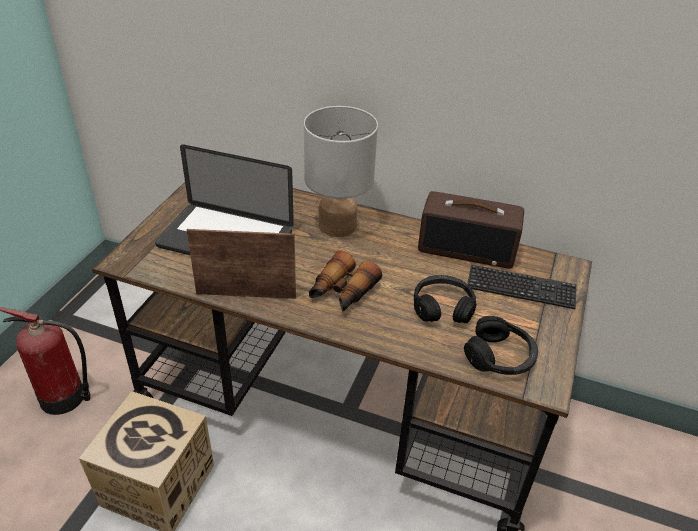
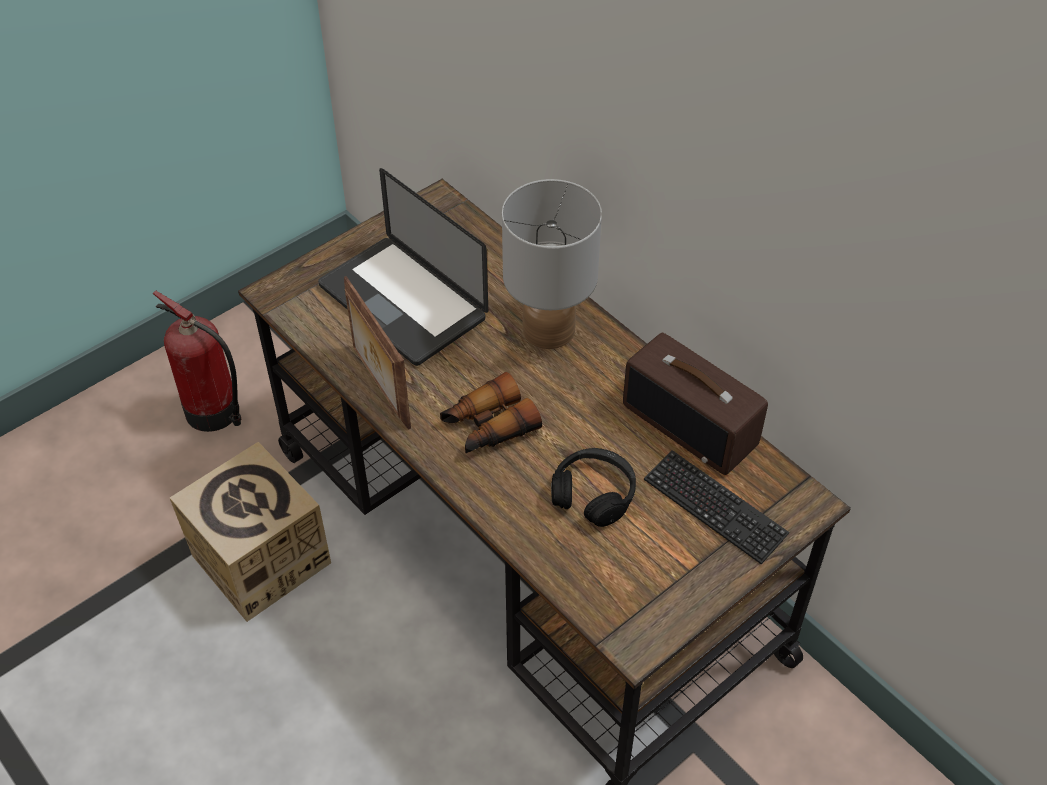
camera: 30 degrees right, 10 degrees up
picture frame [186,229,296,299] -> picture frame turned 150 degrees counterclockwise [344,276,411,429]
black headphones [464,316,538,375] -> none

